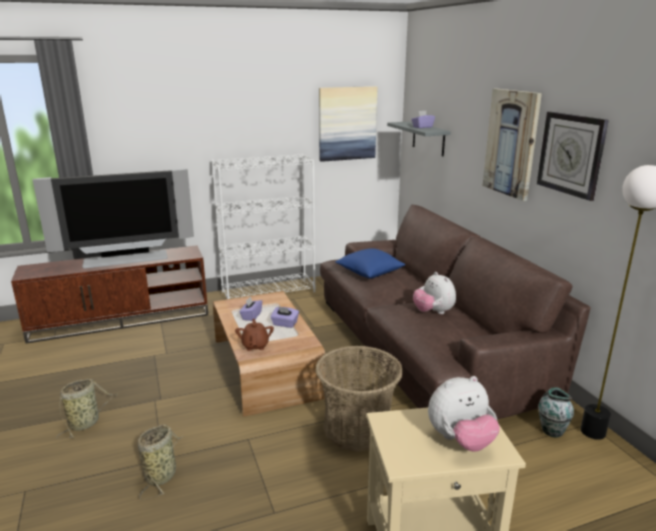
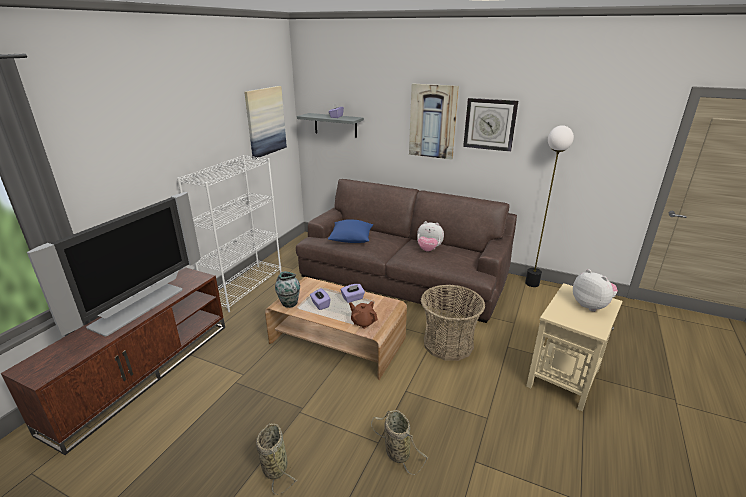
camera: 45 degrees left, 5 degrees up
plush toy [428,376,500,452] -> plush toy turned 60 degrees counterclockwise [573,269,618,312]
vase [538,387,574,438] -> vase moved to [275,271,300,308]

